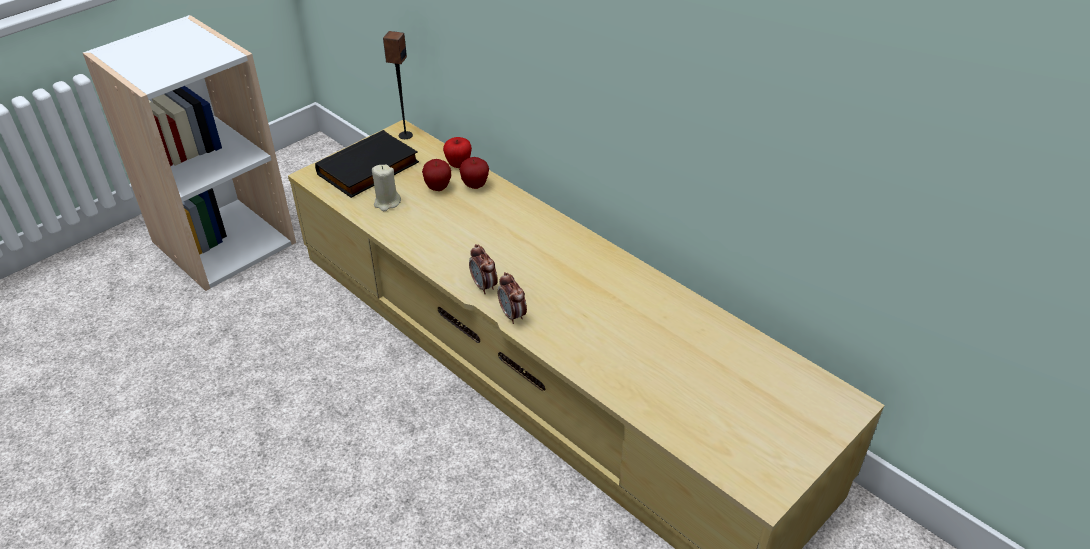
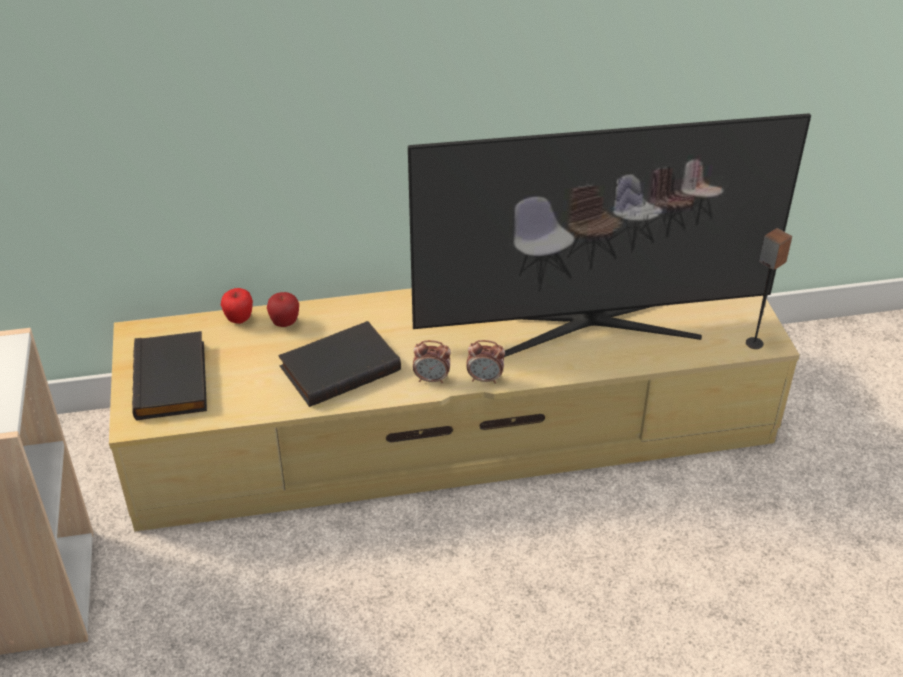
camera: 55 degrees left, 0 degrees up
beige candle [372,164,401,211] -> none
speaker [383,31,413,139] -> speaker moved to [746,228,792,349]
apple [422,159,451,191] -> none
none -> black book [278,321,401,407]
none -> television [408,113,811,357]

